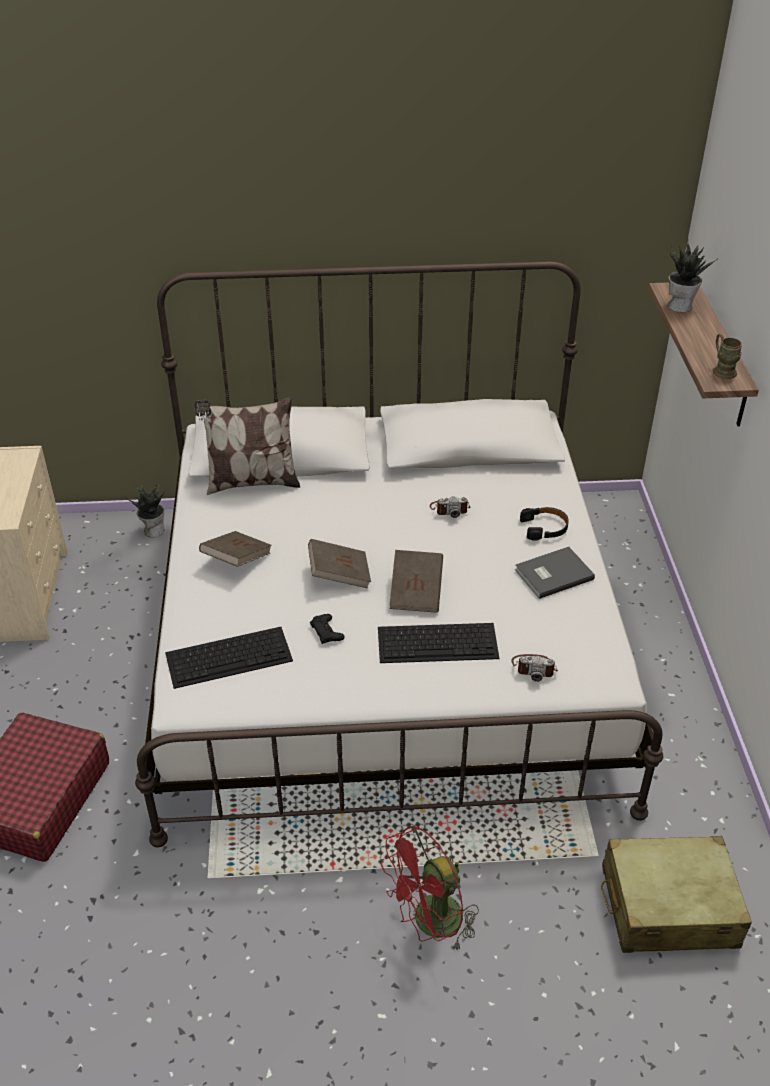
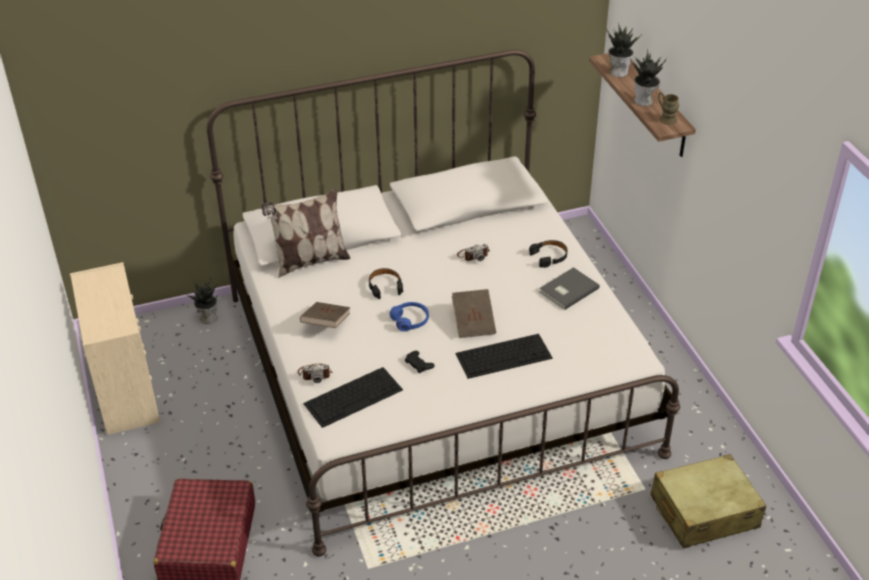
camera: 15 degrees left, 0 degrees up
brown book [308,539,371,588] -> blue headphones [390,302,429,331]
red fan [381,825,479,952] -> none
camera [511,654,558,682] -> camera moved to [298,364,333,383]
none -> black headphones [369,268,403,299]
none -> potted plant [630,49,667,106]

